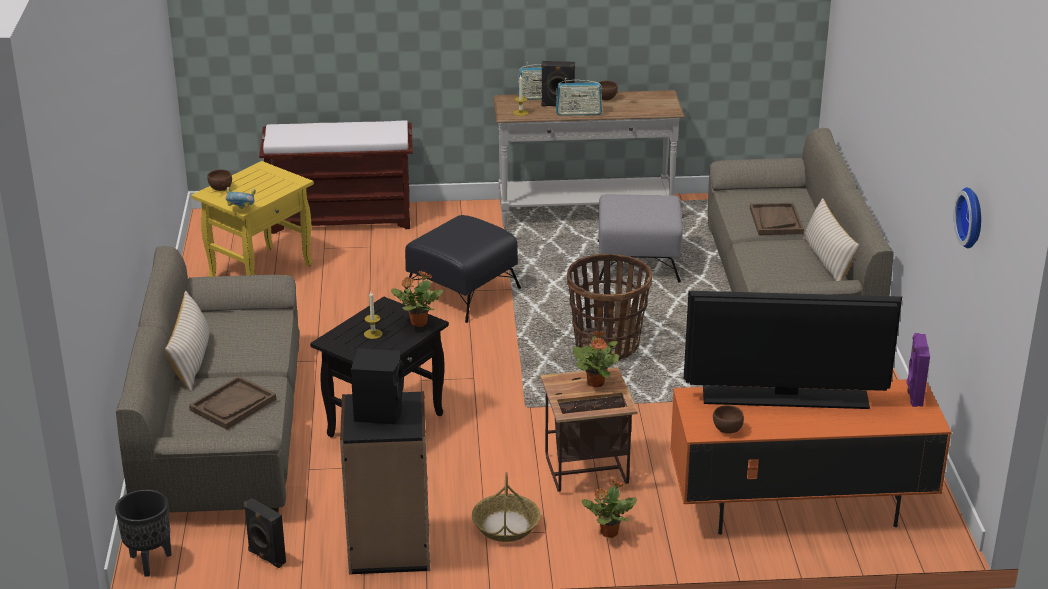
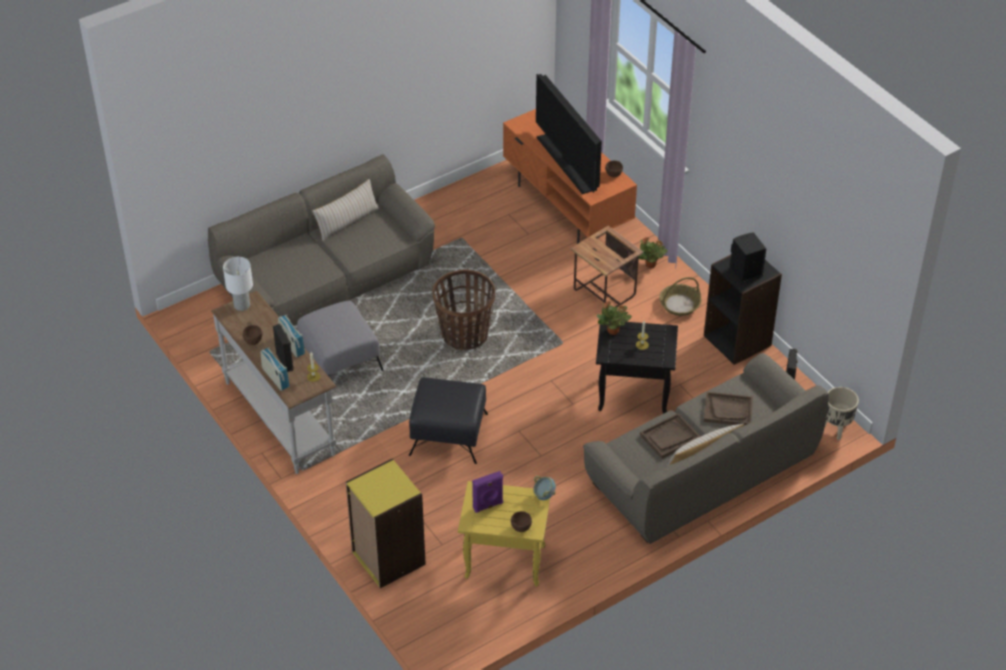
camera: 120 degrees left, 15 degrees up
black planter [115,489,171,577] -> beige planter [825,387,859,440]
brown bench [259,120,413,234] -> yellow bookcase [346,458,426,588]
potted plant [573,331,620,387] -> none
brown tray [750,203,804,235] -> brown tray moved to [640,413,701,459]
purple speaker [907,333,930,407] -> purple speaker moved to [472,471,503,513]
wall clock [954,187,981,248] -> none
none -> white table lamp [223,257,253,311]

